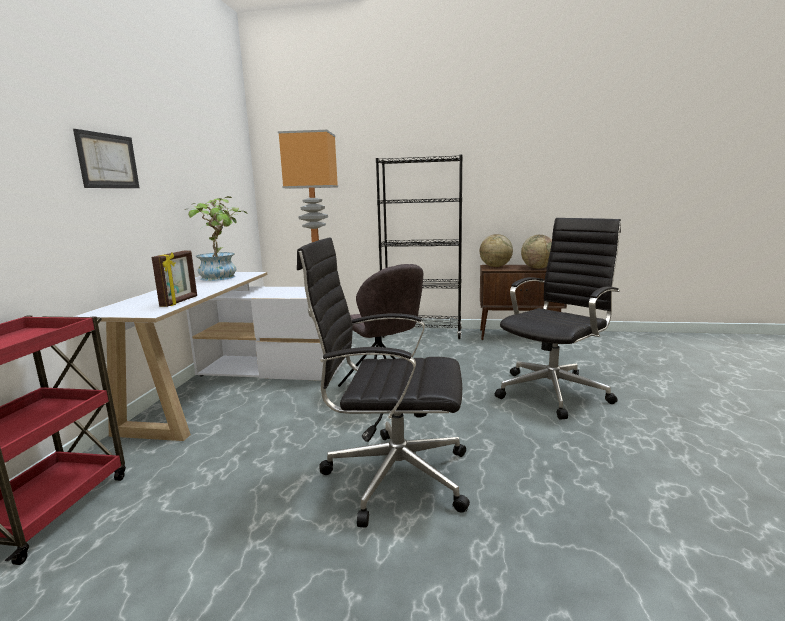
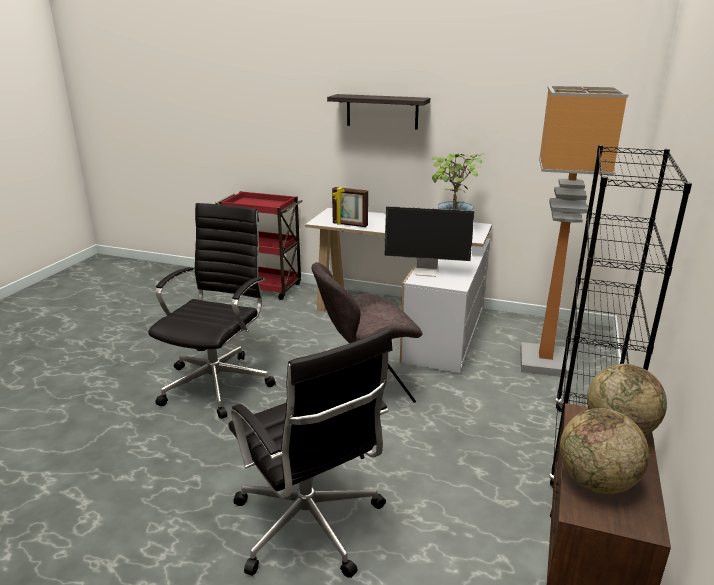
camera: 100 degrees right, 10 degrees up
picture [73,129,140,188] -> shelf [327,94,430,130]
none -> monitor [384,206,475,277]

